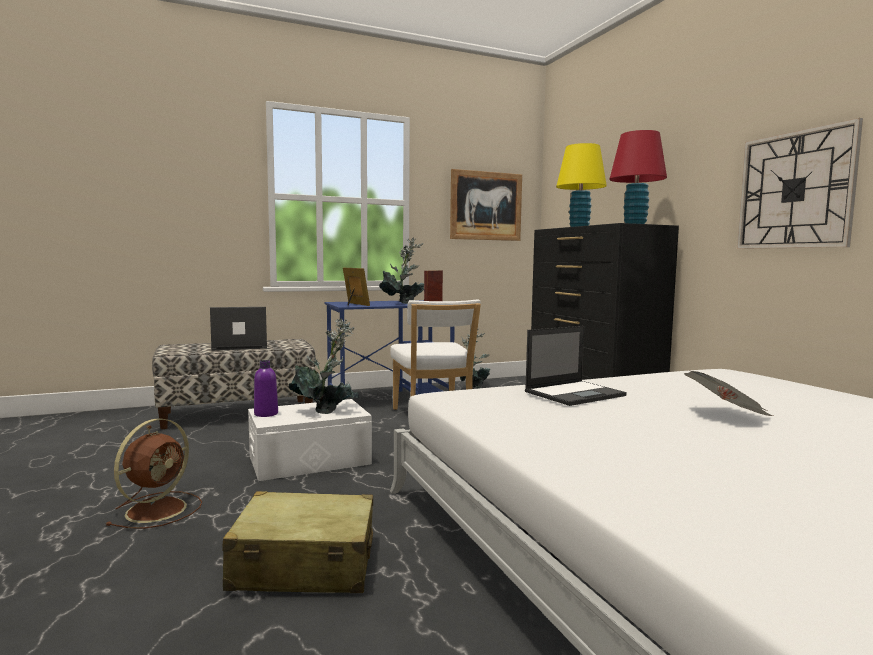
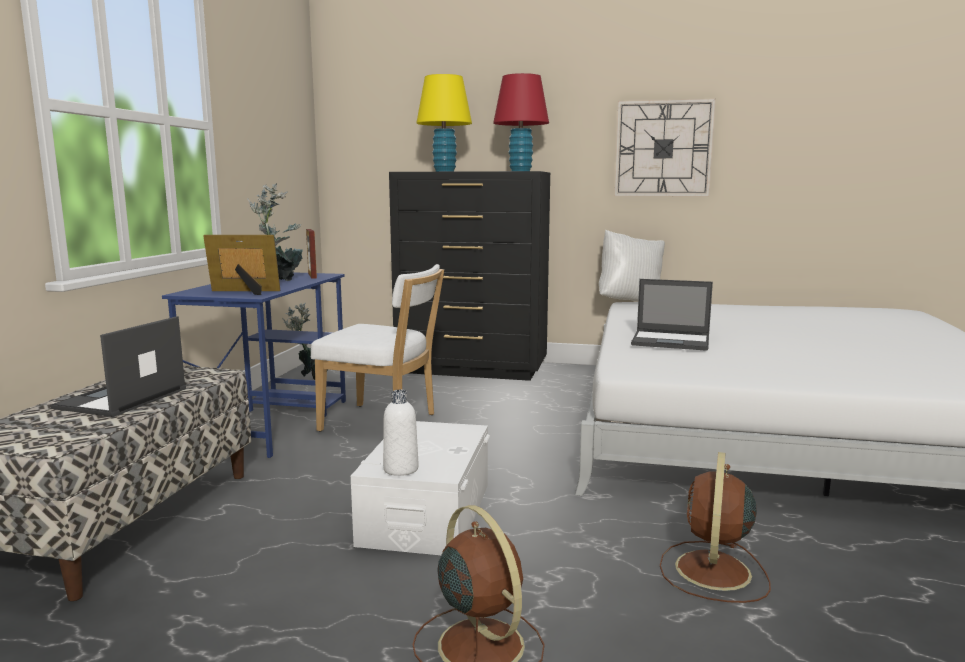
camera: 55 degrees left, 5 degrees up
beige suitcase [223,491,373,593] -> brown fan [660,452,771,603]
purple bottle [254,360,278,417] -> white bottle [383,390,419,476]
potted plant [289,318,359,414] -> none
picture [450,169,522,241] -> none
laptop [525,326,627,406] -> laptop turned 105 degrees clockwise [631,279,713,351]
newspaper [684,371,773,416] -> none
none -> white pillow [599,230,665,302]

